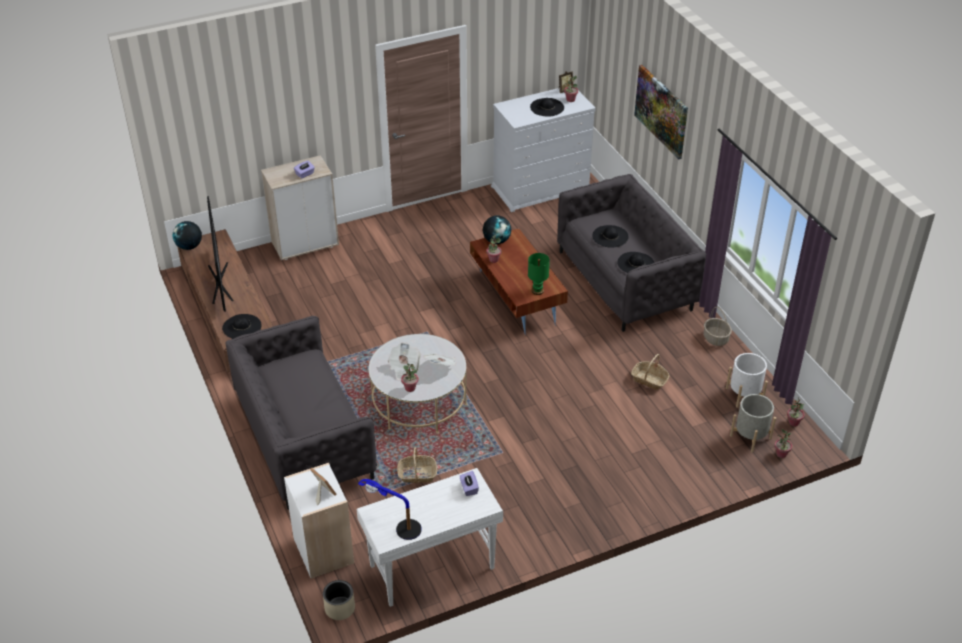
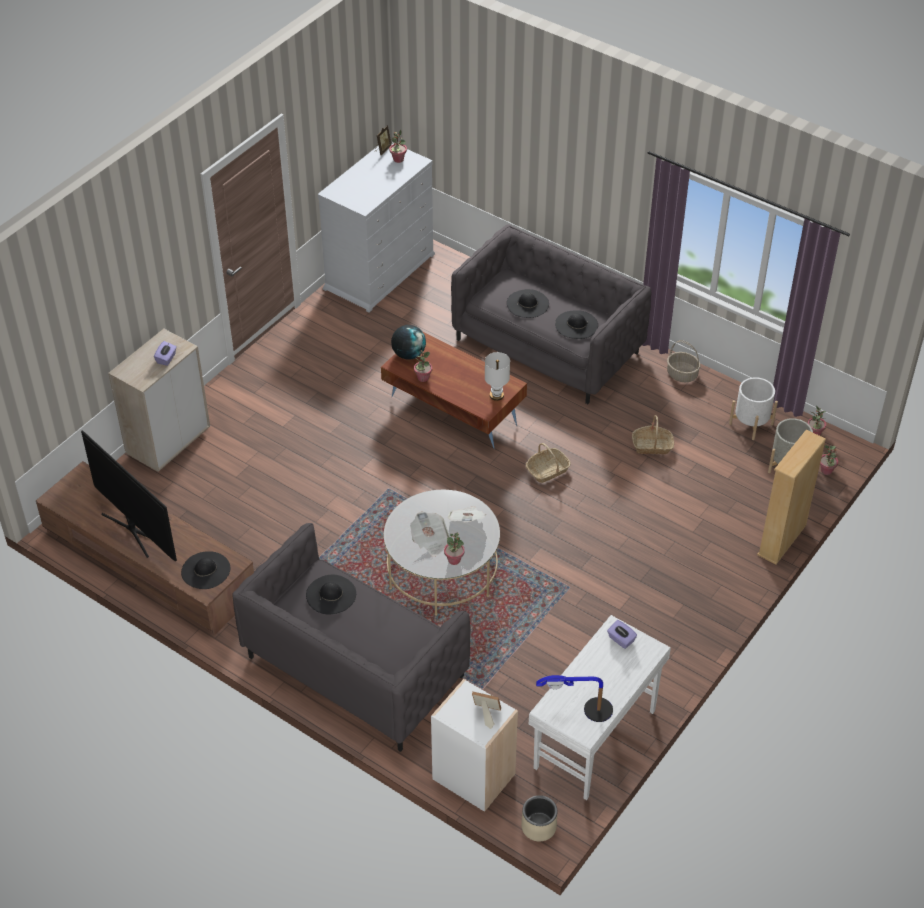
camera: 30 degrees left, 5 degrees up
globe [173,221,202,250] -> none
basket [397,447,437,483] -> basket moved to [526,443,571,483]
green table lamp [528,253,550,295] -> white table lamp [485,352,510,401]
black hat [530,98,564,117] -> black hat moved to [306,575,356,614]
picture [634,65,688,159] -> none
none -> beige bookcase [757,430,826,564]

